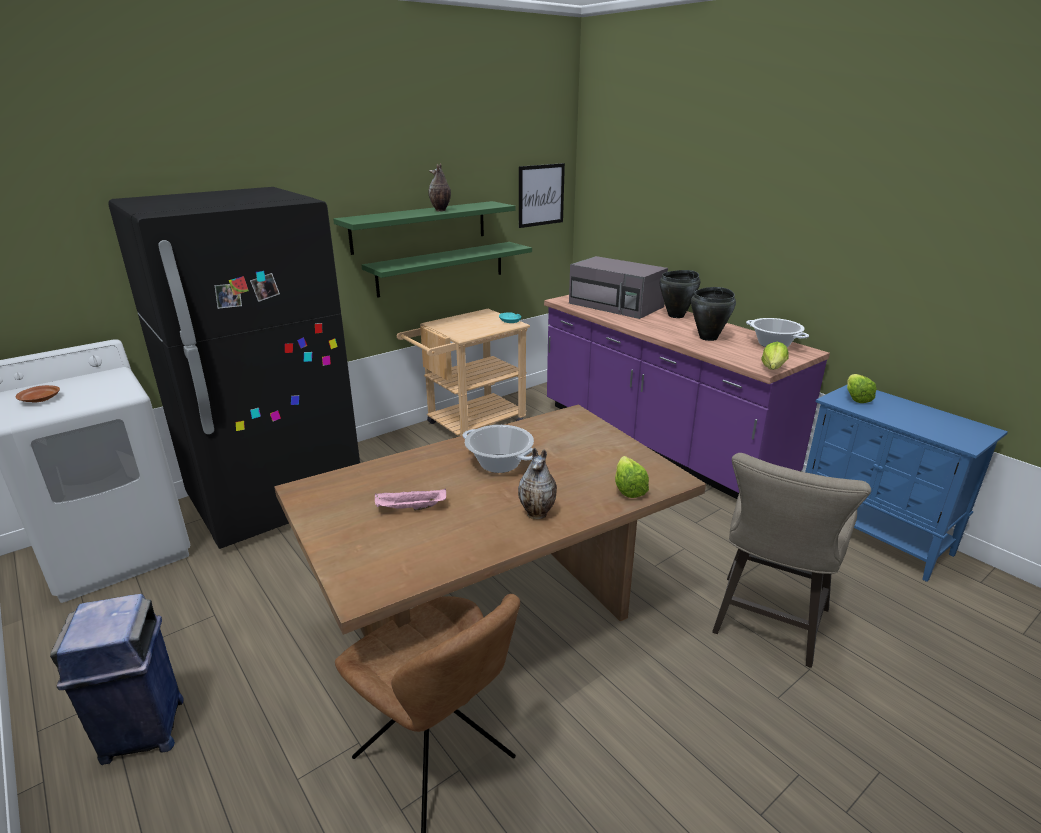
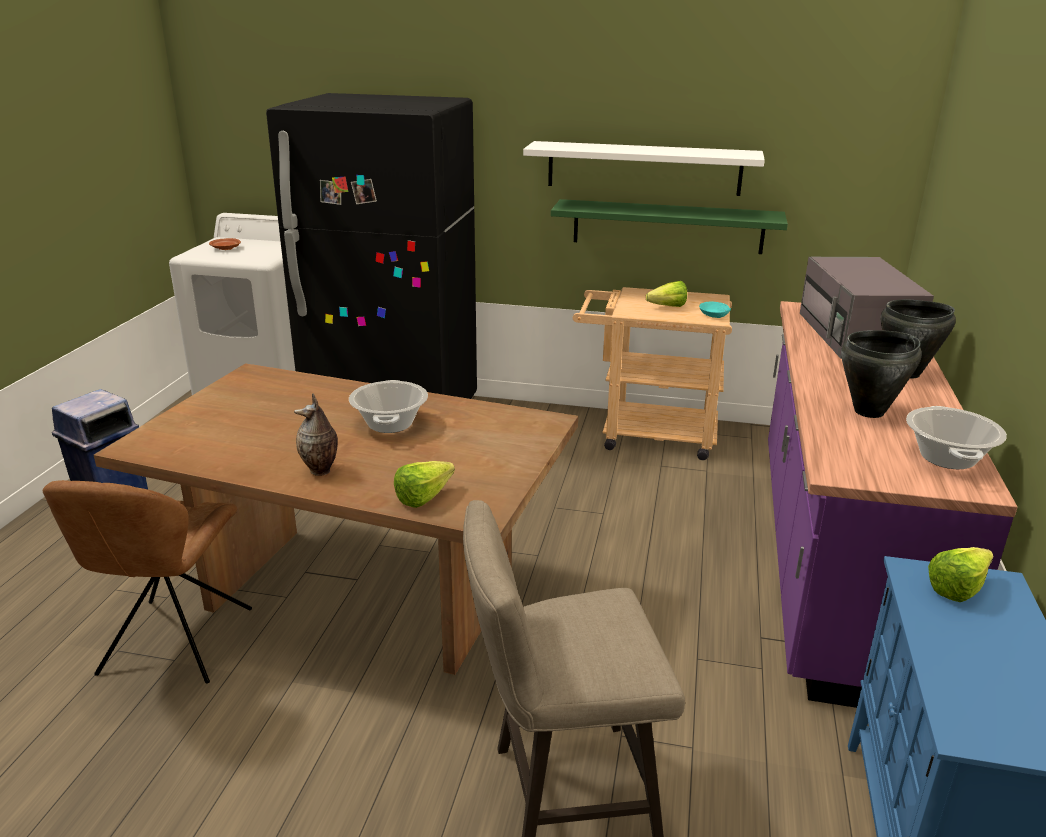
camera: 50 degrees right, 0 degrees up
green shelf [333,201,515,255] -> white shelf [523,141,765,196]
pink tray [375,488,446,510] -> none
vase [429,163,451,211] -> none
picture [519,163,565,228] -> none
lettuce [761,342,789,370] -> lettuce moved to [646,281,687,307]

